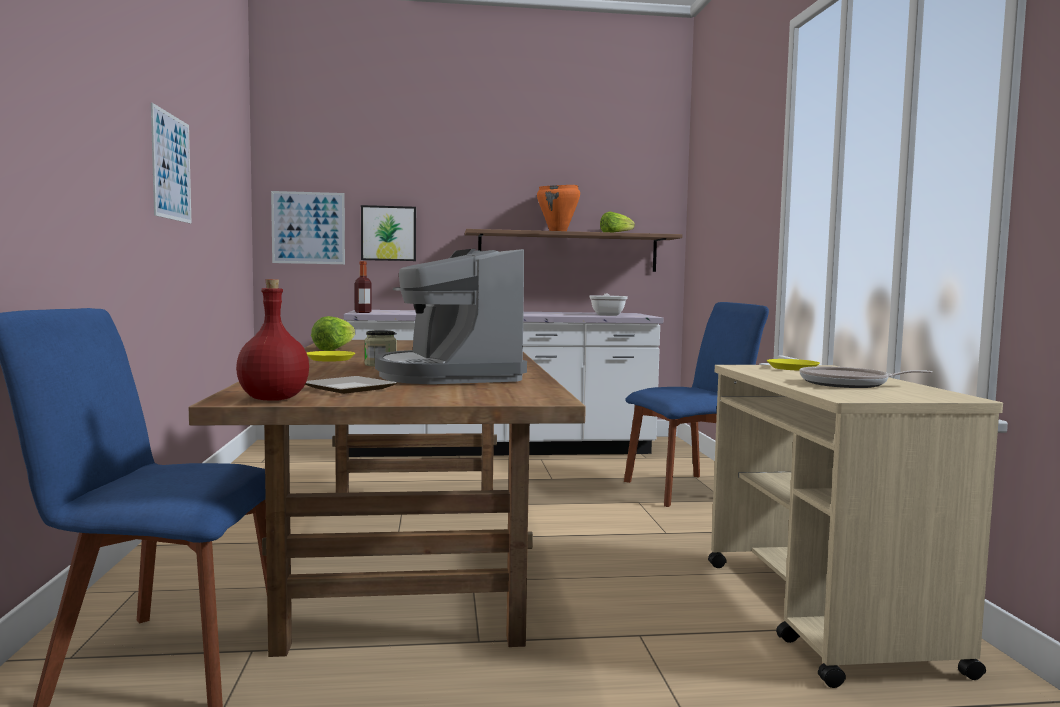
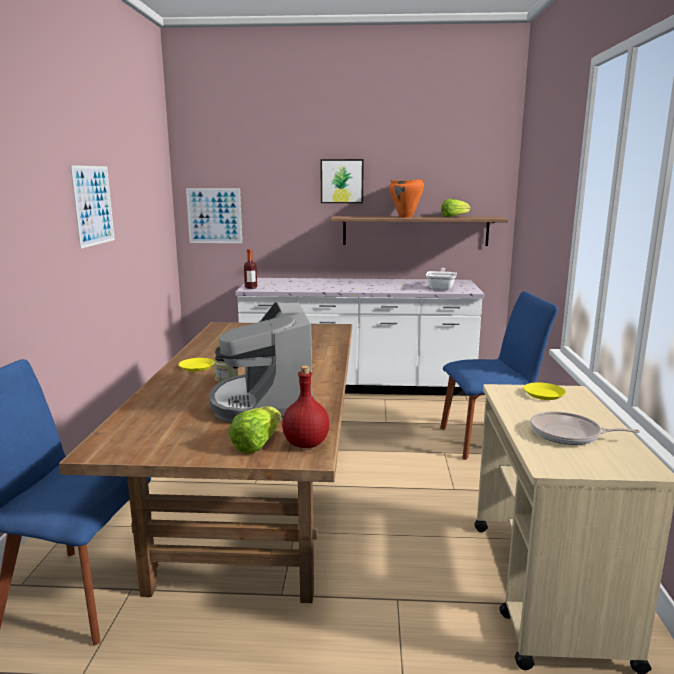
camera: 10 degrees right, 10 degrees up
red bottle [236,279,309,400] -> red bottle moved to [282,365,330,448]
plate [305,376,396,394] -> none
lettuce [311,316,355,351] -> lettuce moved to [229,406,281,453]
picture [361,205,416,261] -> picture moved to [320,159,364,203]

